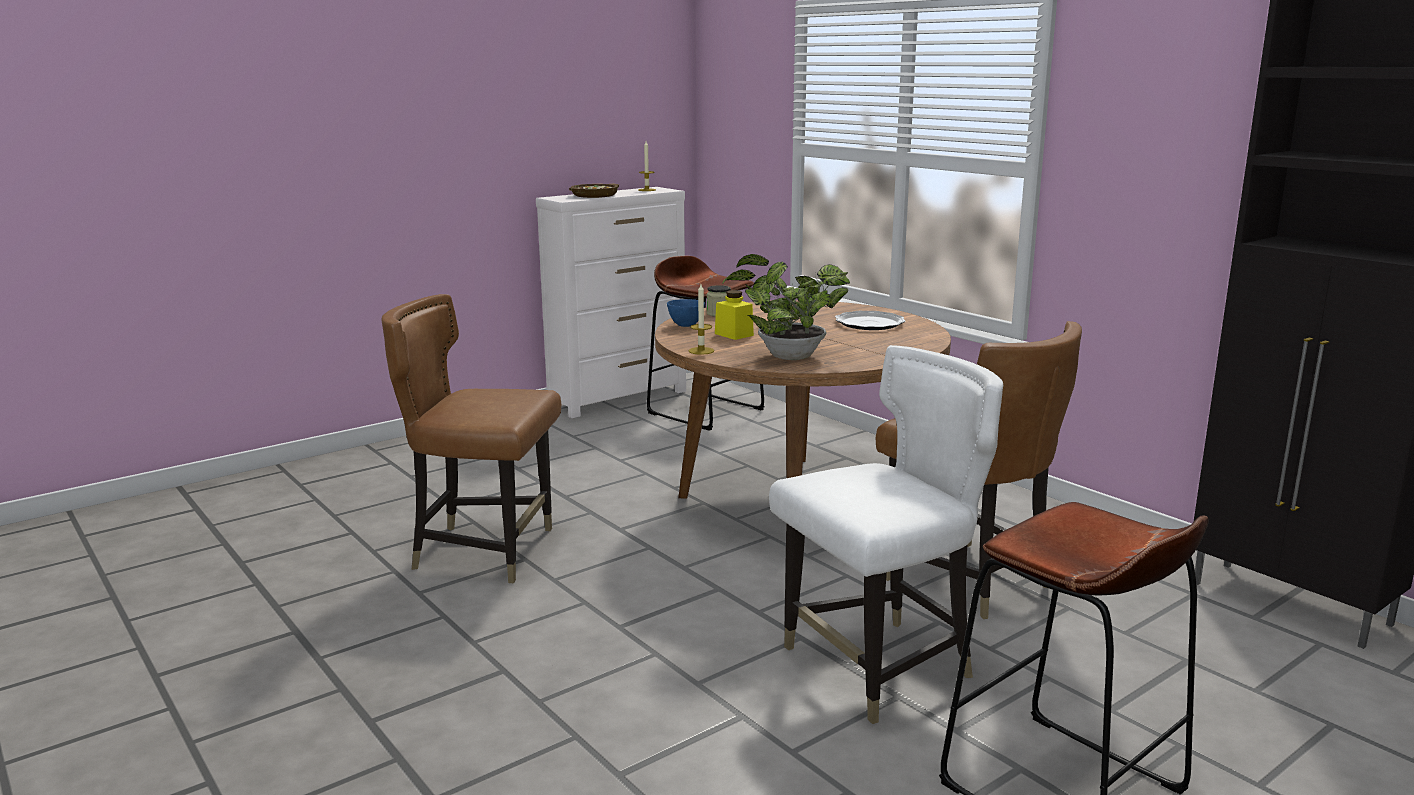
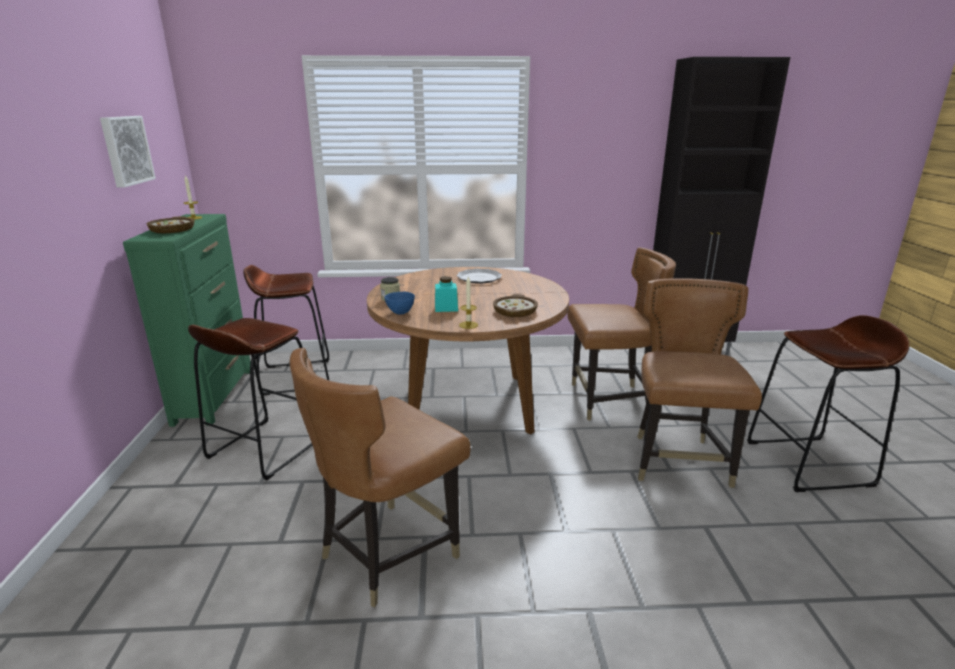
camera: 55 degrees left, 5 degrees up
white dresser [536,187,686,418] -> green dresser [123,214,251,427]
yellow jar [715,290,754,340] -> turquoise jar [435,276,458,312]
potted plant [722,254,850,360] -> bowl [493,294,538,317]
white chair [769,345,1003,724] -> brown chair [637,278,762,488]
none -> picture [100,116,156,188]
none -> brown stool [188,318,312,480]

